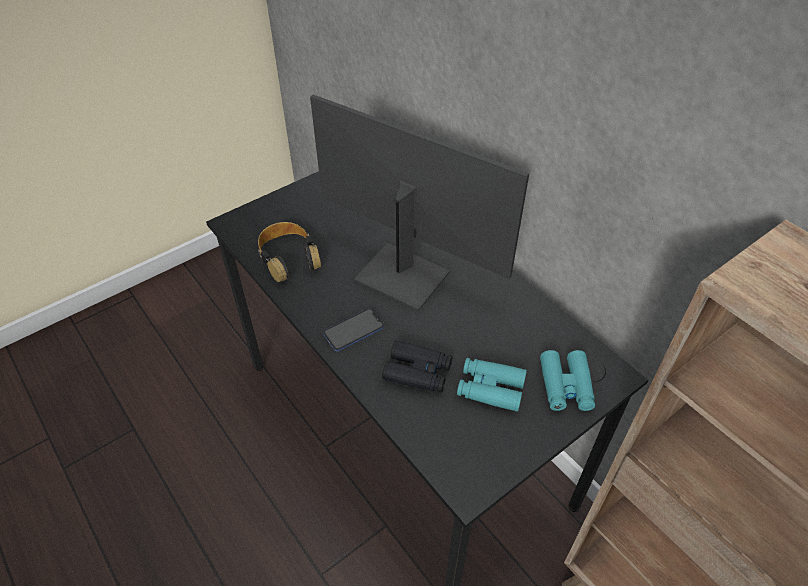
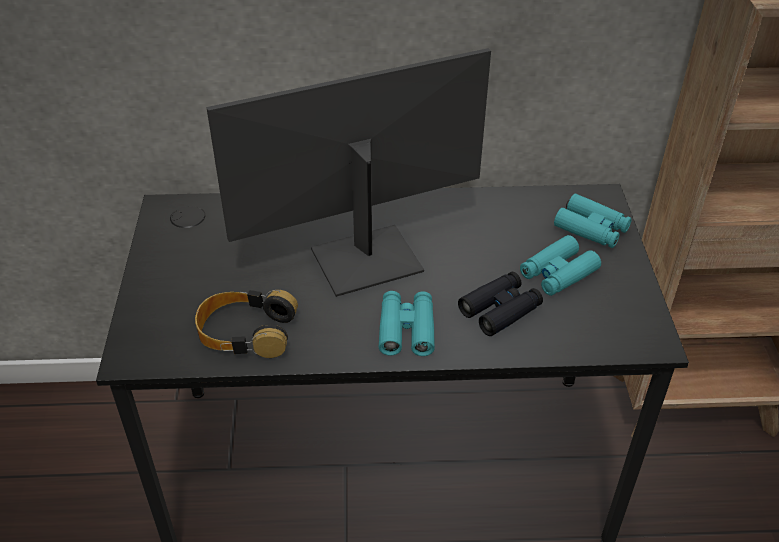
camera: 55 degrees left, 5 degrees down
phone [323,308,384,351] -> turquoise binoculars [379,291,435,356]

